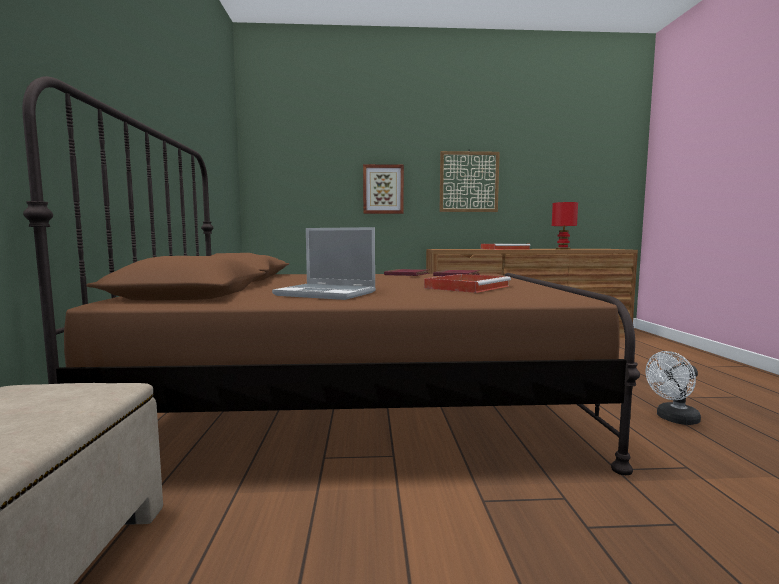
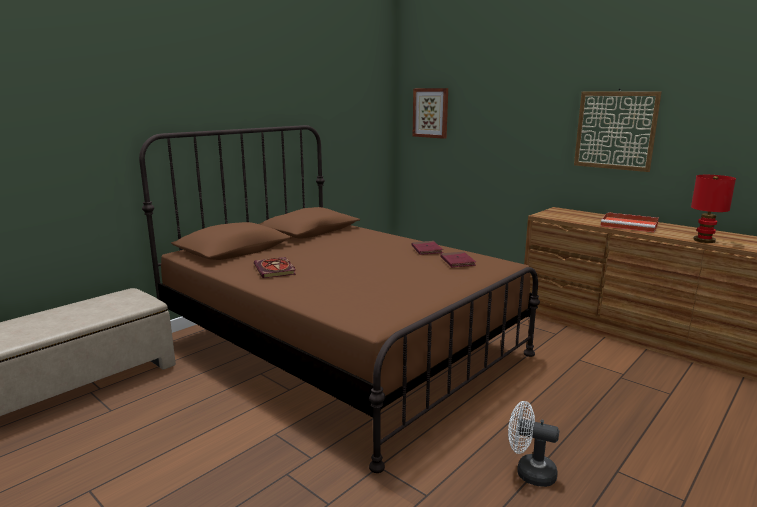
camera: 45 degrees right, 10 degrees up
laptop [272,227,376,300] -> book [254,257,296,278]
picture [363,164,404,214] -> picture moved to [413,88,448,139]
red tray [424,274,511,293] -> none

